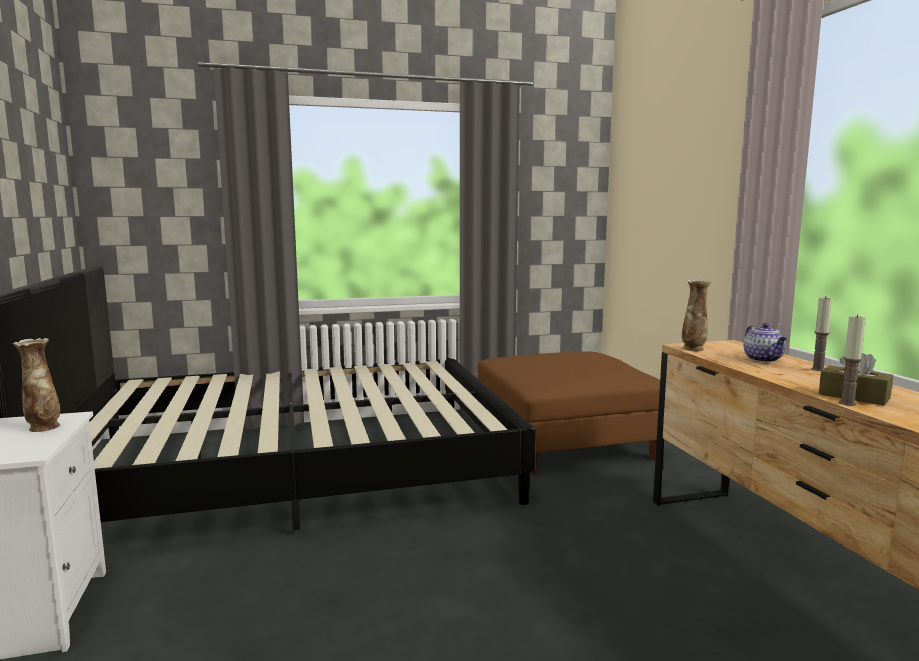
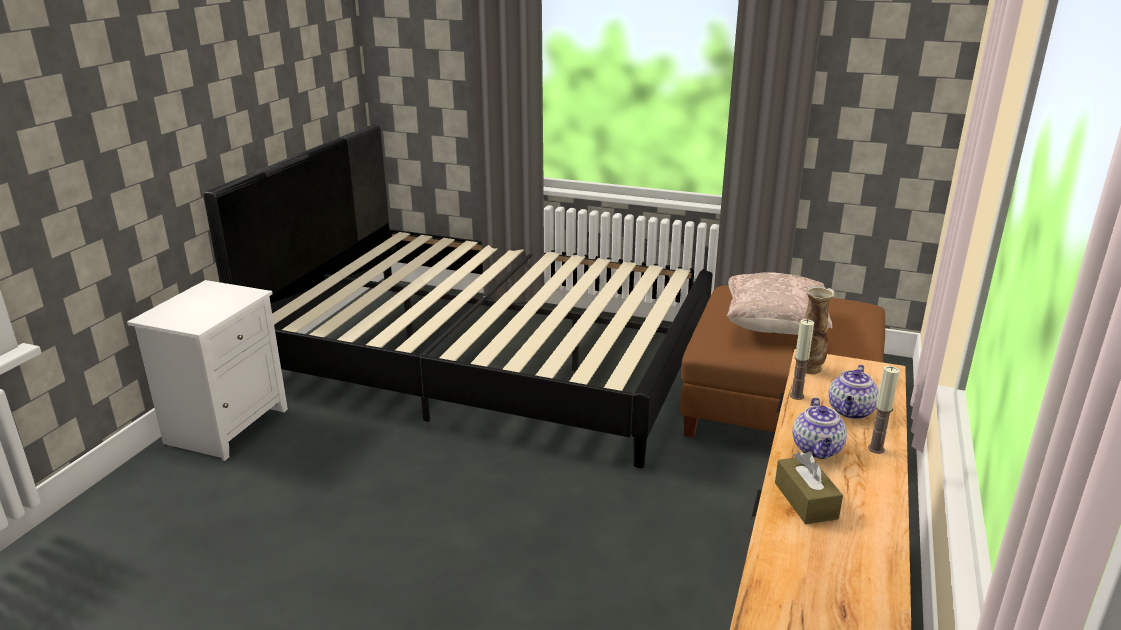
camera: 35 degrees right, 15 degrees up
vase [12,338,60,432] -> none
candle [839,314,866,406] -> candle moved to [790,319,814,400]
none -> beige pillow [727,272,832,335]
none -> teapot [793,397,847,459]

